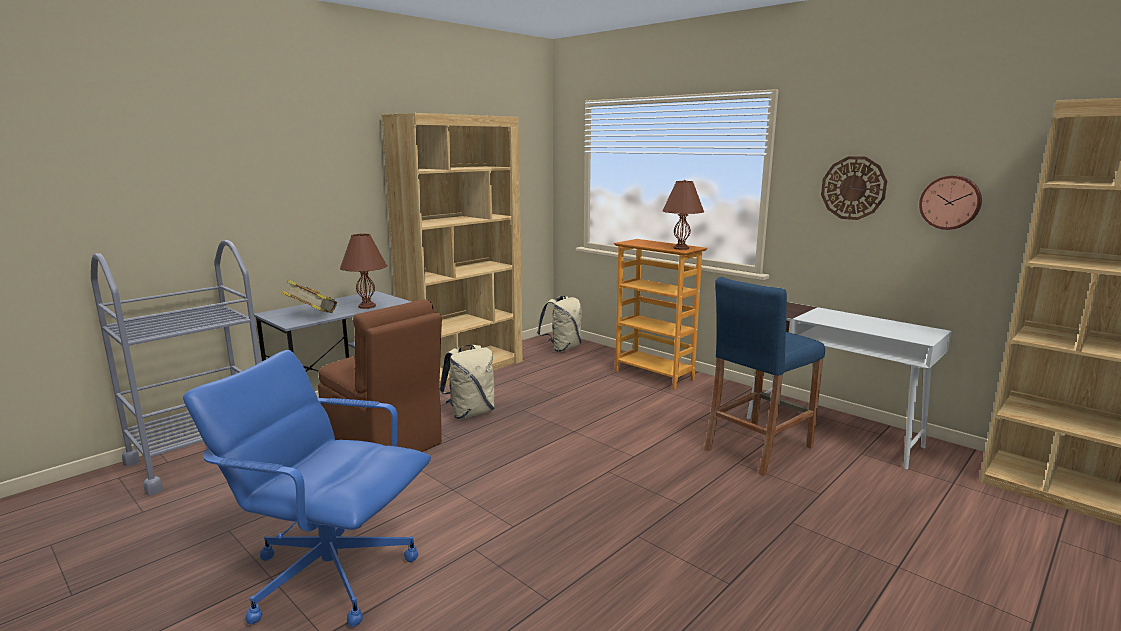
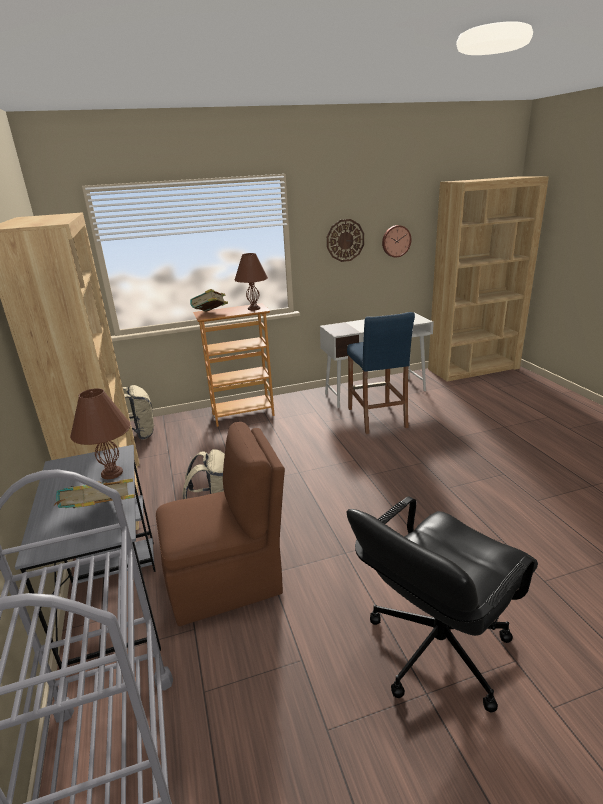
camera: 60 degrees left, 10 degrees up
blue office chair [183,350,431,627] -> black office chair [347,496,538,712]
none -> book [190,289,228,312]

